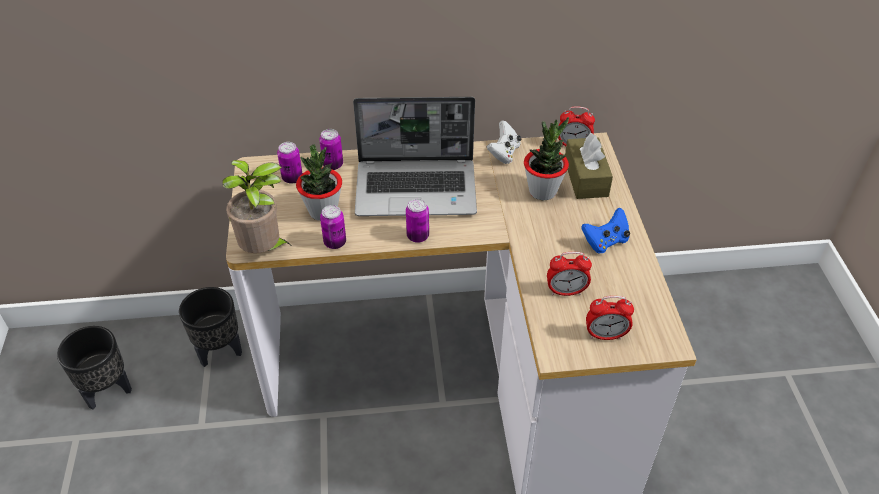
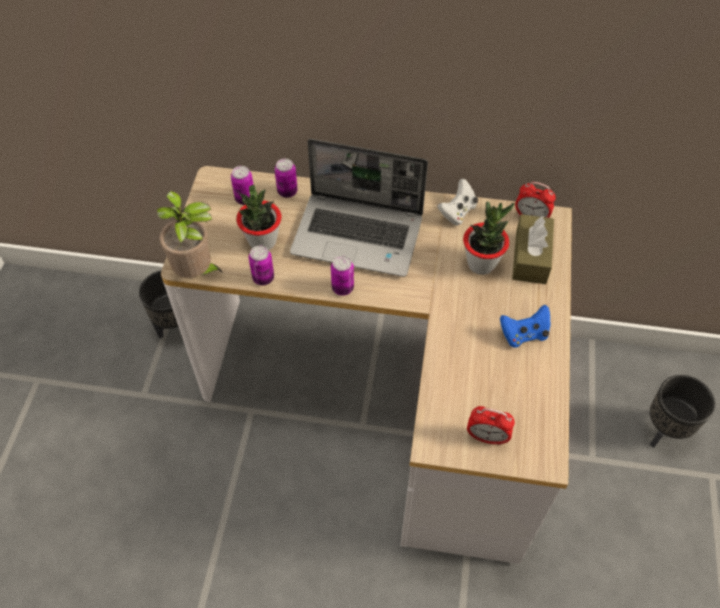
camera: 15 degrees right, 10 degrees up
black planter [57,326,132,410] -> black planter moved to [650,375,715,447]
alarm clock [547,252,592,296] -> none

